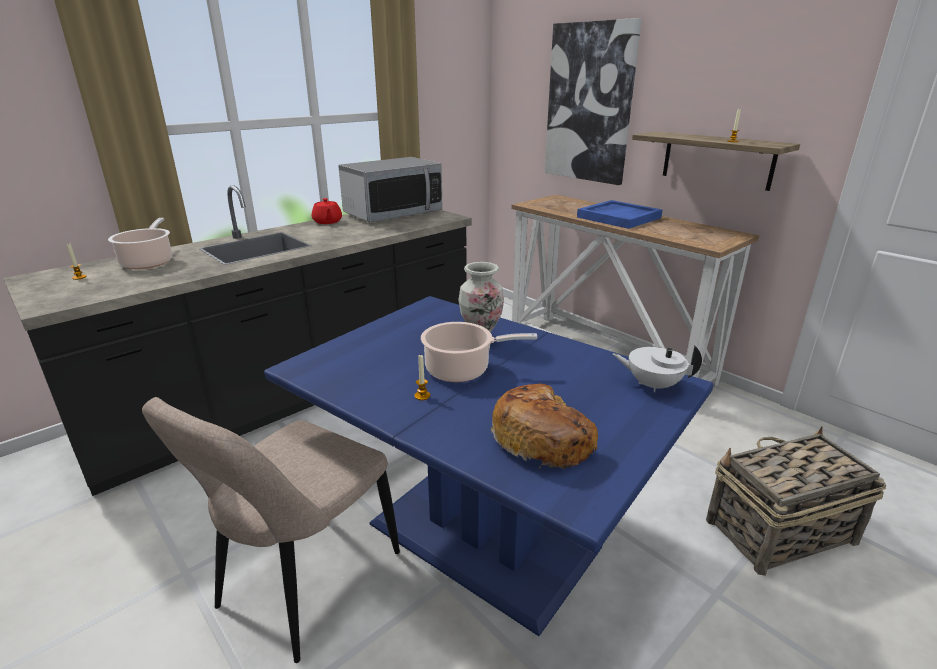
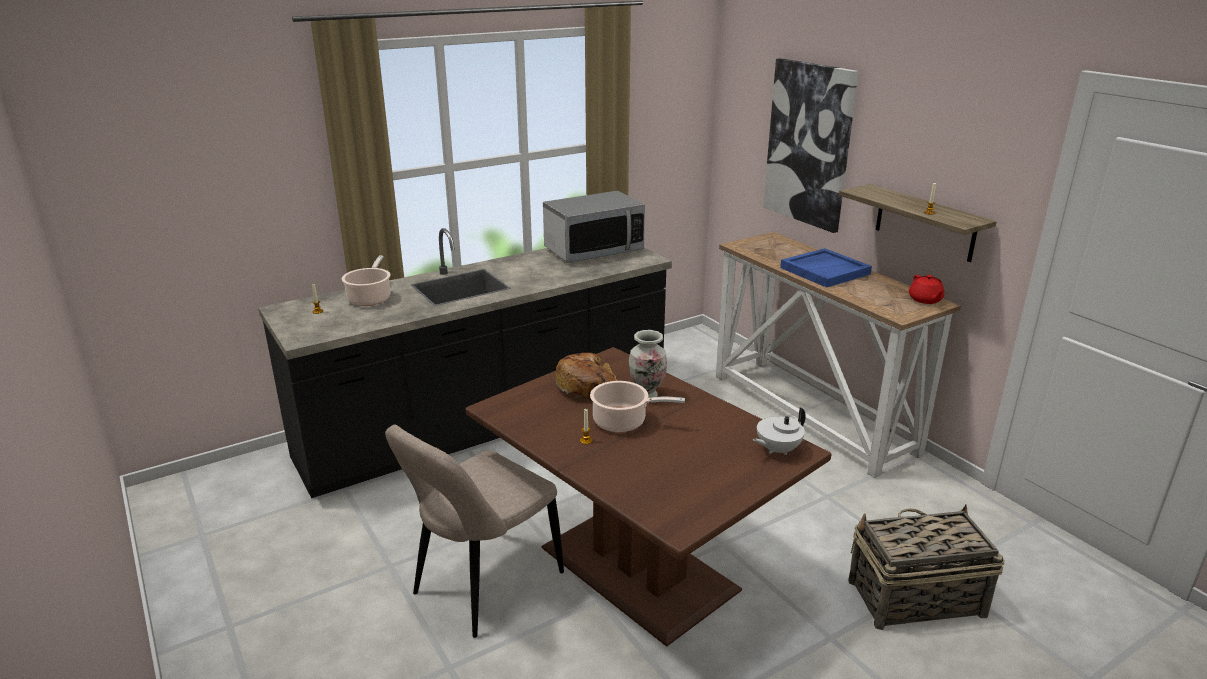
camera: 10 degrees right, 0 degrees up
blue dining table [264,296,713,636] -> brown dining table [465,347,832,647]
red teapot [312,198,342,224] -> red teapot moved to [909,275,945,304]
bread [491,384,598,469] -> bread moved to [555,353,617,401]
white teapot [613,345,702,392] -> white teapot turned 60 degrees counterclockwise [753,407,806,455]

